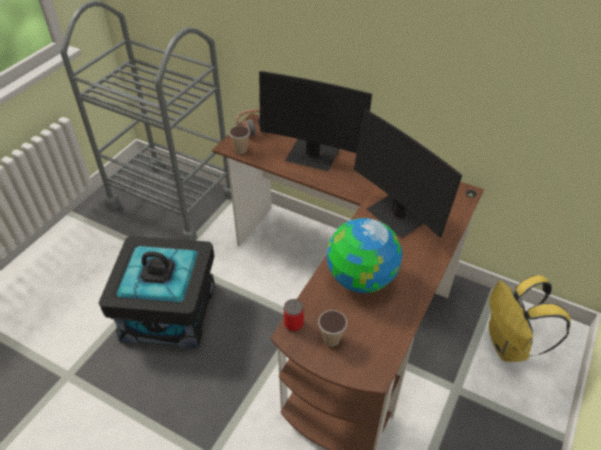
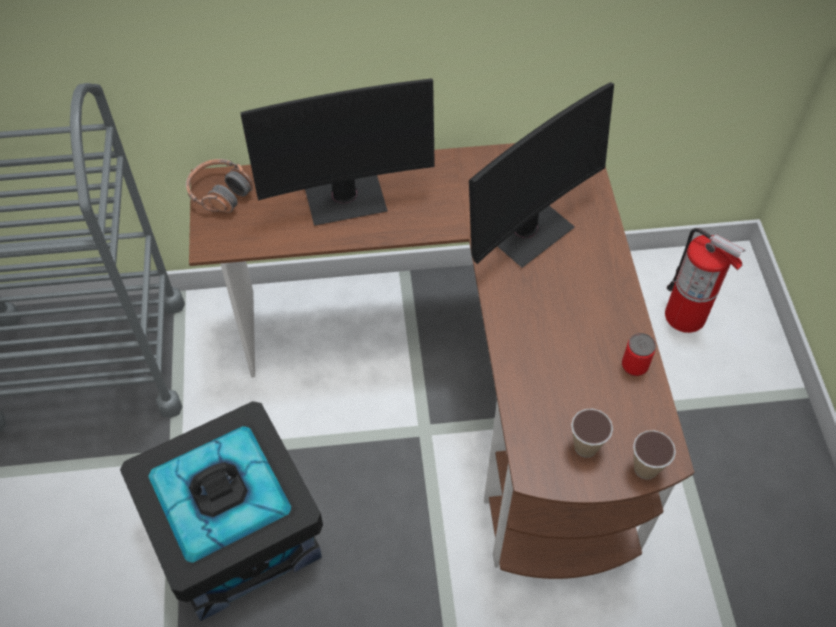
camera: 35 degrees left, 10 degrees up
cup [229,126,250,154] -> cup moved to [633,430,676,479]
can [284,299,304,331] -> can moved to [622,333,656,376]
globe [327,218,402,293] -> none
monitor [354,109,462,238] -> monitor turned 60 degrees counterclockwise [469,82,614,268]
yellow backpack [489,275,571,362] -> fire extinguisher [665,228,745,333]

